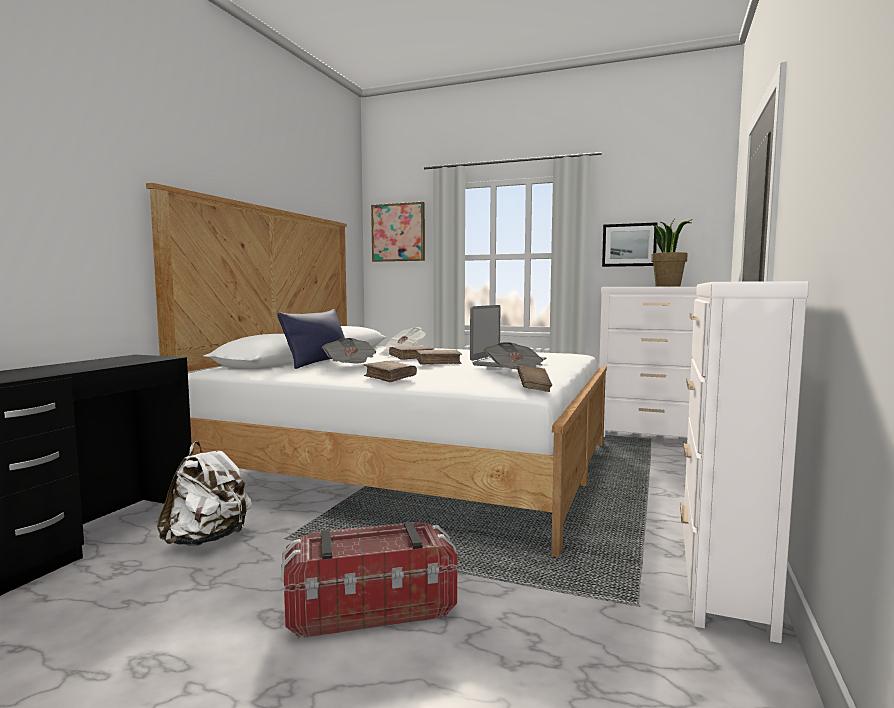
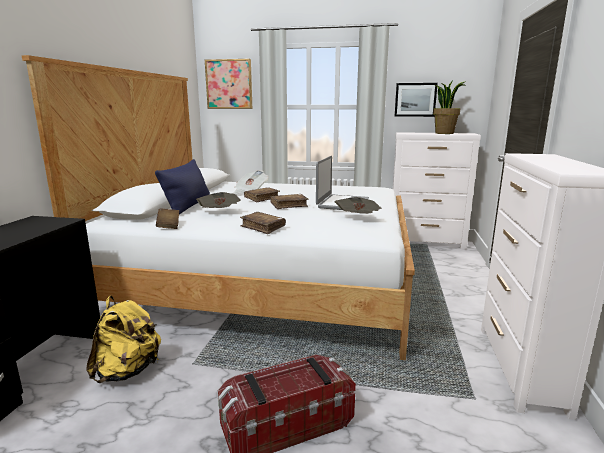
camera: 10 degrees left, 10 degrees up
white backpack [157,441,252,546] -> yellow backpack [86,296,161,383]
brown book [517,365,552,392] -> brown book moved to [156,208,179,229]

